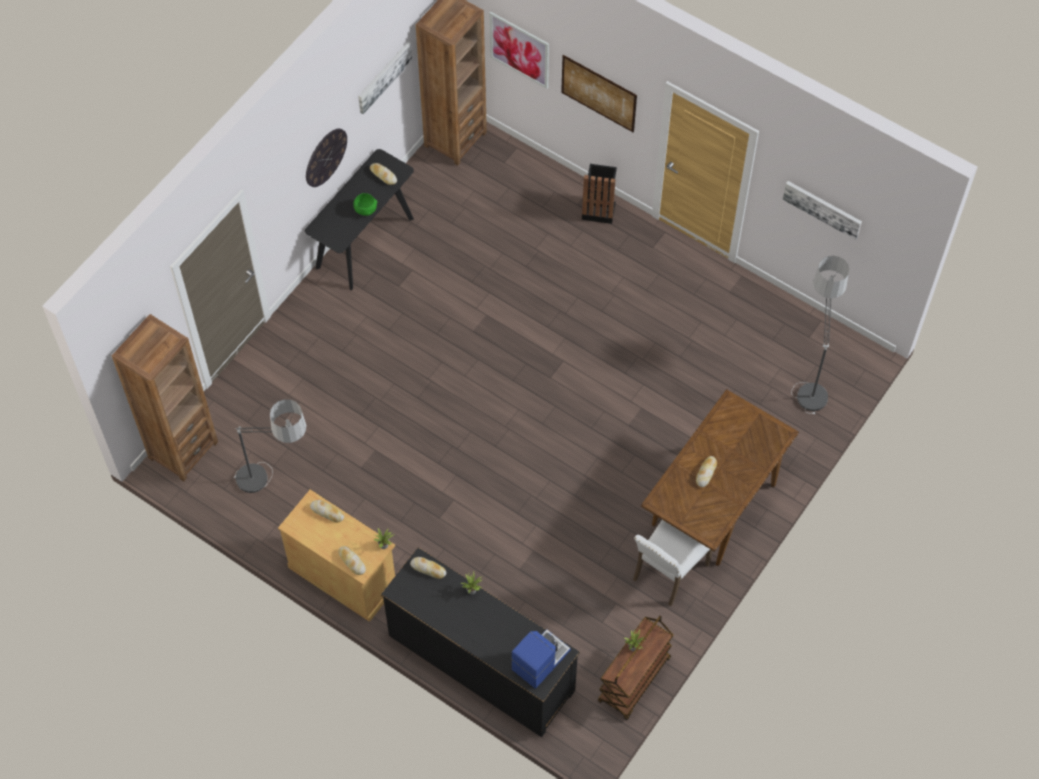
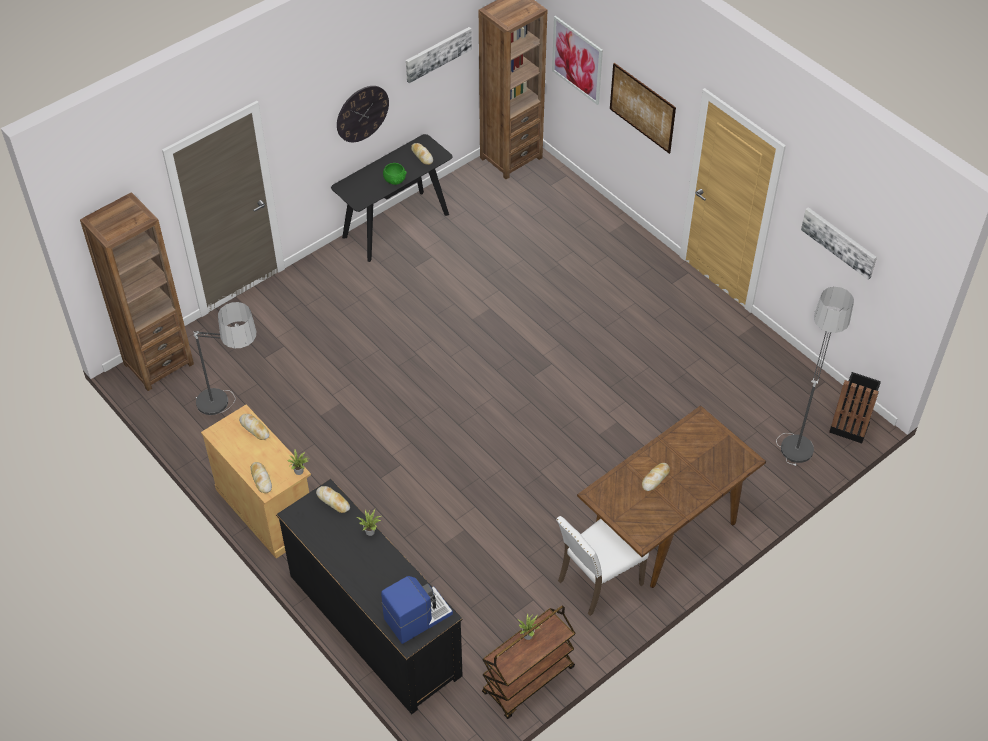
camera: 15 degrees right, 10 degrees down
black trash can [582,164,617,224] -> black trash can moved to [829,372,881,444]

